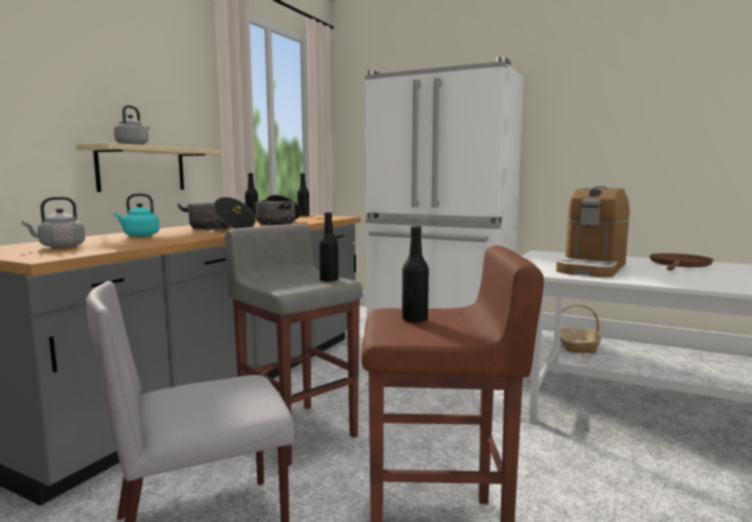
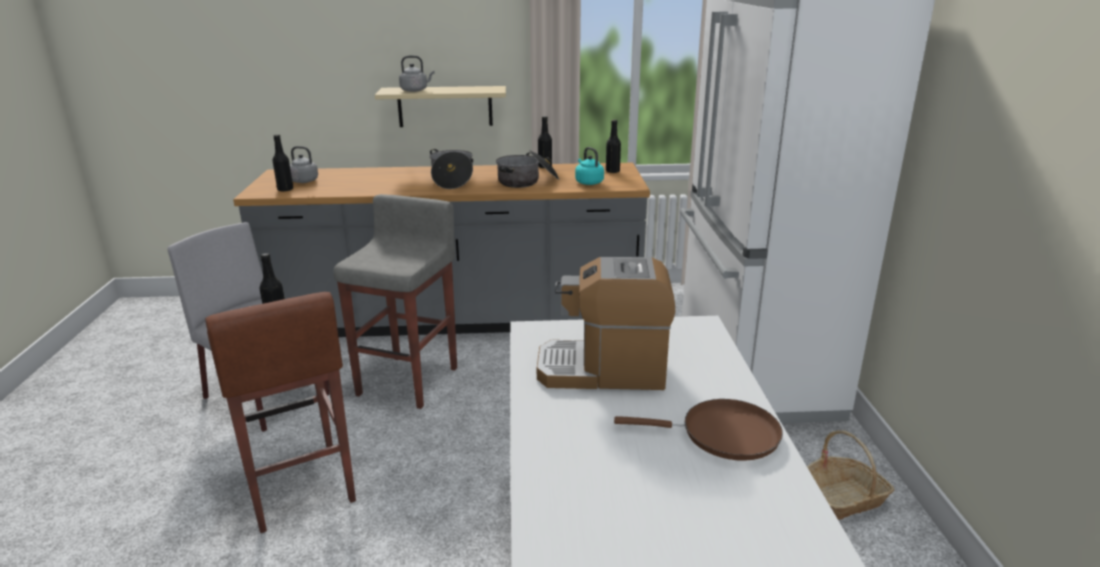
camera: 60 degrees right, 15 degrees up
turquoise kettle [114,194,160,237] -> turquoise kettle moved to [575,147,604,185]
black bottle [319,212,339,282] -> black bottle moved to [272,134,293,192]

